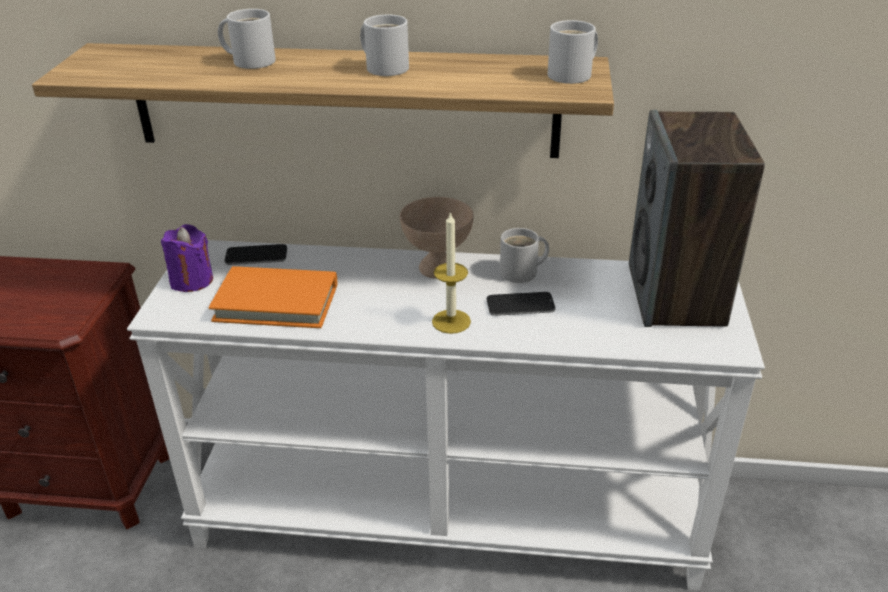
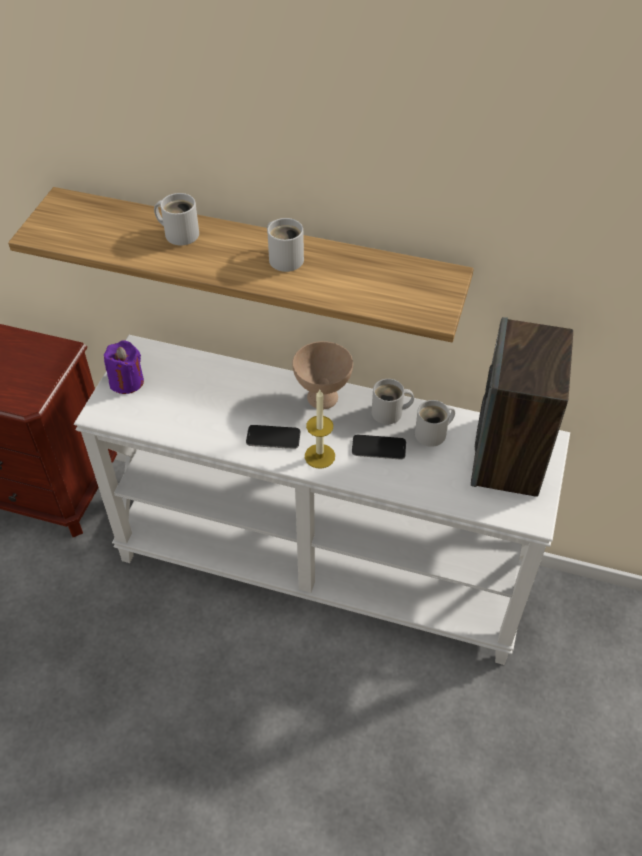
camera: 10 degrees right, 15 degrees up
orange book [208,266,337,328] -> none
phone [224,244,287,265] -> phone moved to [246,425,301,449]
white mug [547,20,598,84] -> white mug moved to [415,400,455,447]

